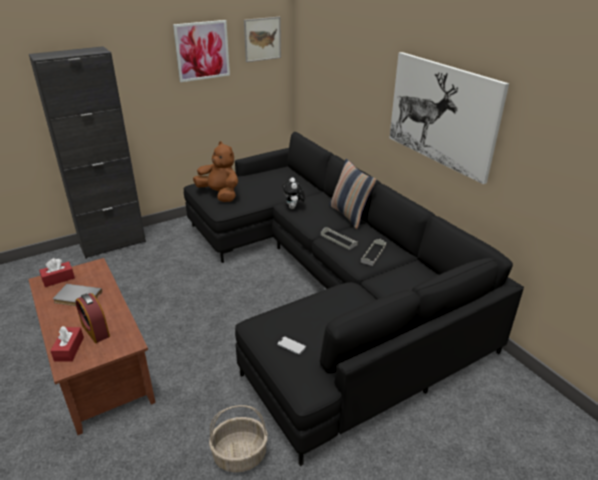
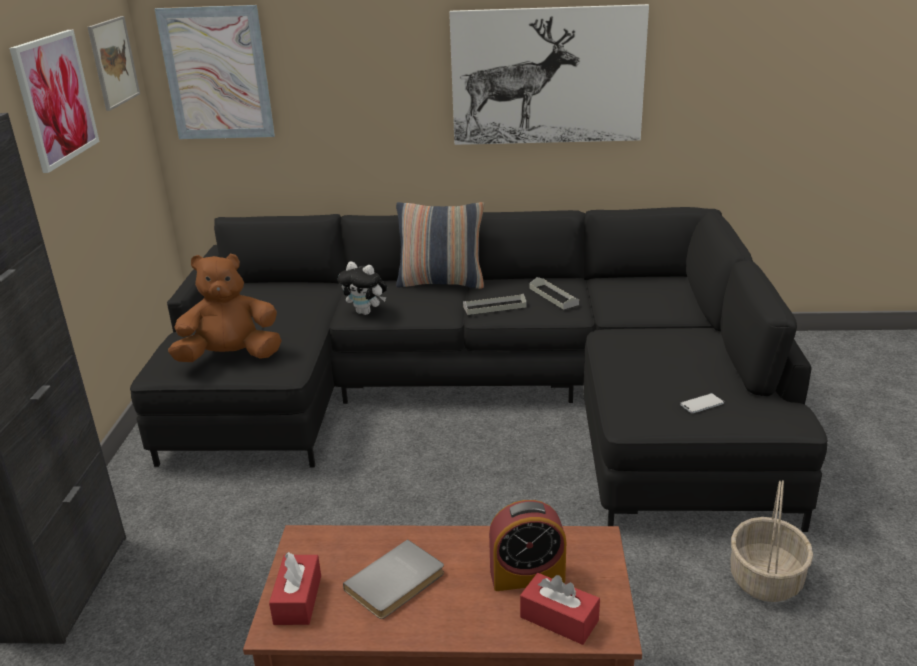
camera: 55 degrees left, 5 degrees down
none -> picture [155,5,275,139]

